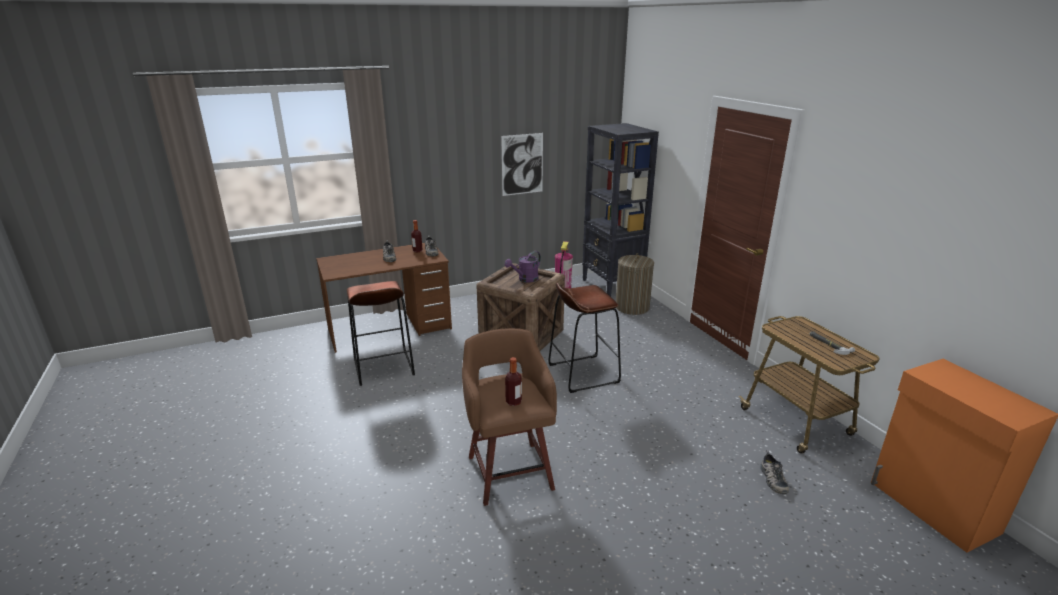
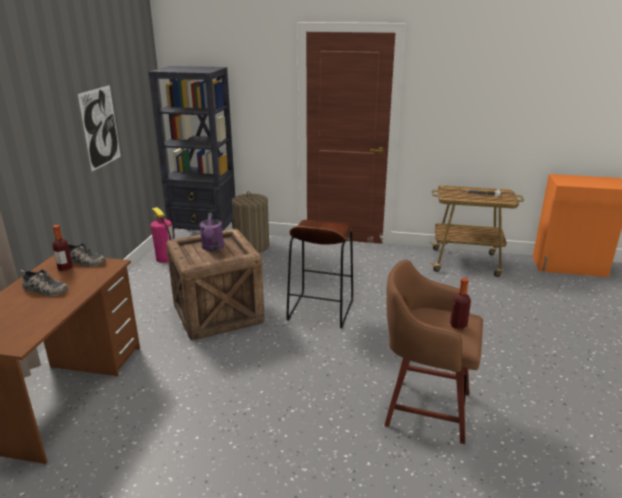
camera: 55 degrees left, 0 degrees up
brown stool [347,281,415,386] -> none
shoe [760,450,789,494] -> none

